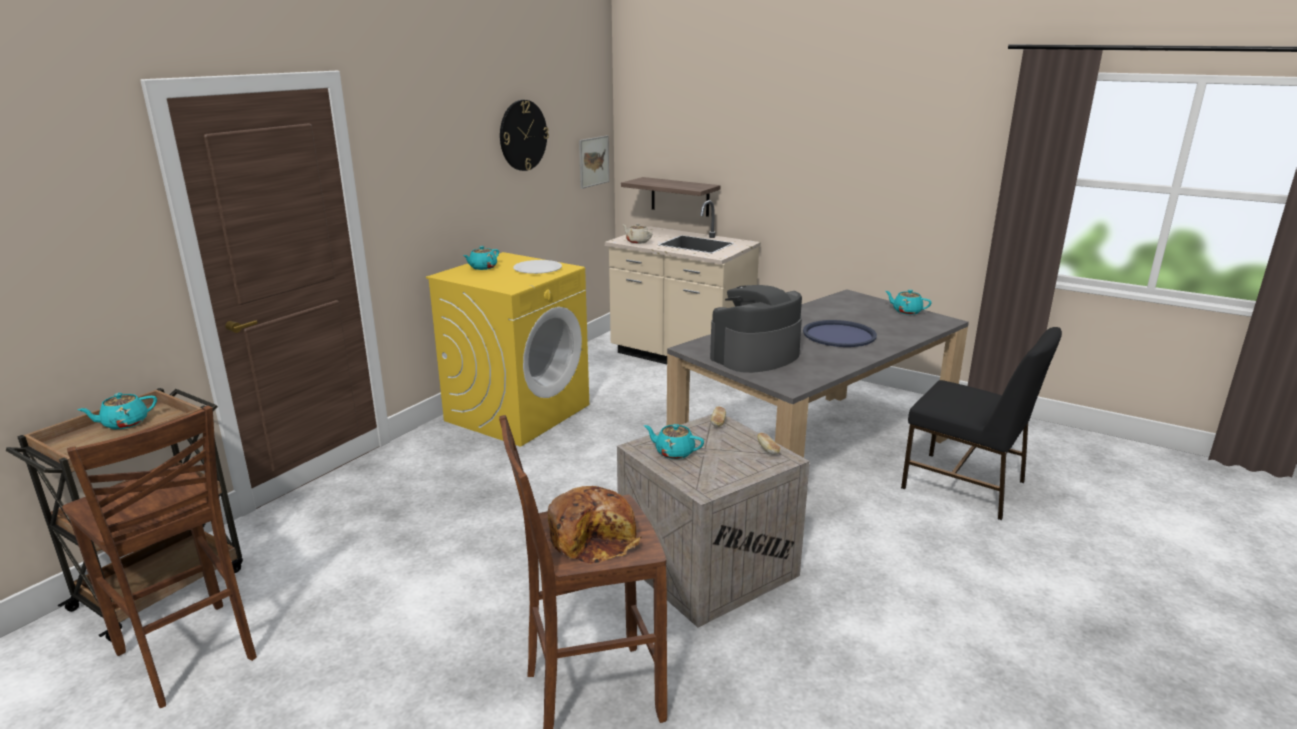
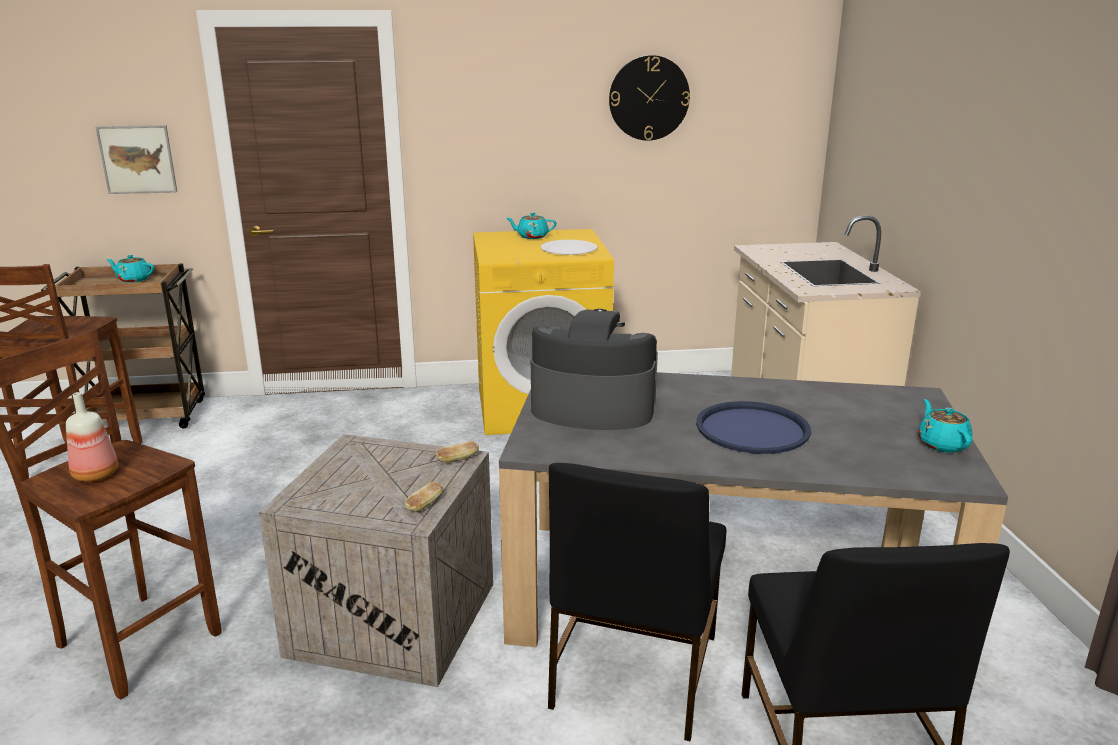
camera: 50 degrees right, 0 degrees up
bread [548,486,642,564] -> bottle [66,392,118,482]
picture [579,135,609,189] -> picture moved to [96,125,177,194]
shelf [621,177,720,217] -> none
beige teapot [622,223,652,244] -> none
turquoise teapot [644,424,704,459] -> none
none -> black chair [548,463,726,741]

